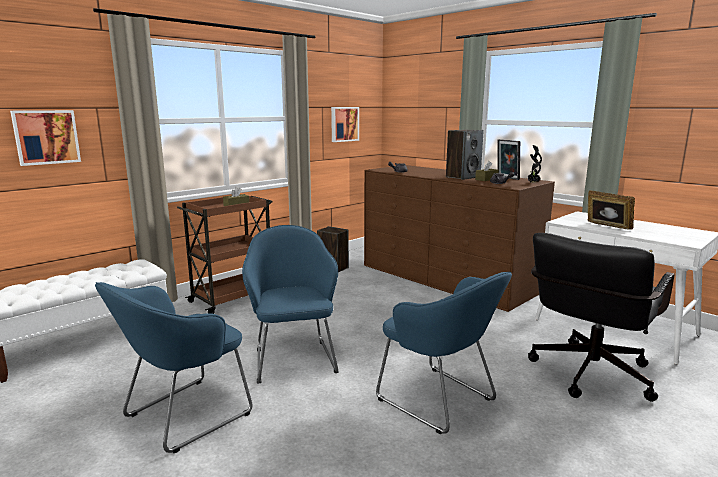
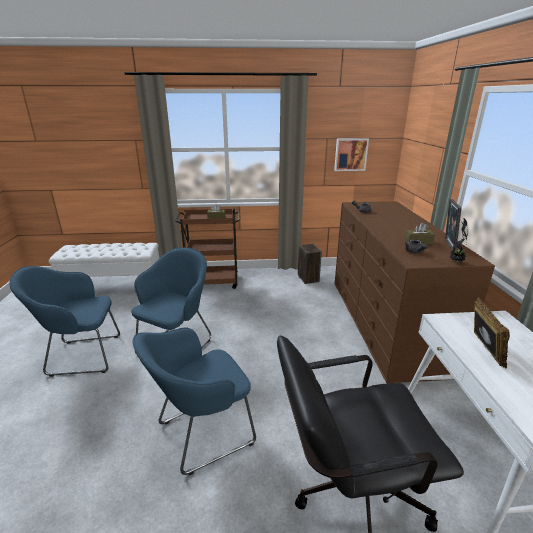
camera: 40 degrees right, 10 degrees up
picture [10,110,81,166] -> none
blue armchair [376,272,512,434] -> blue armchair turned 60 degrees clockwise [133,327,256,475]
speaker [446,130,484,180] -> none

